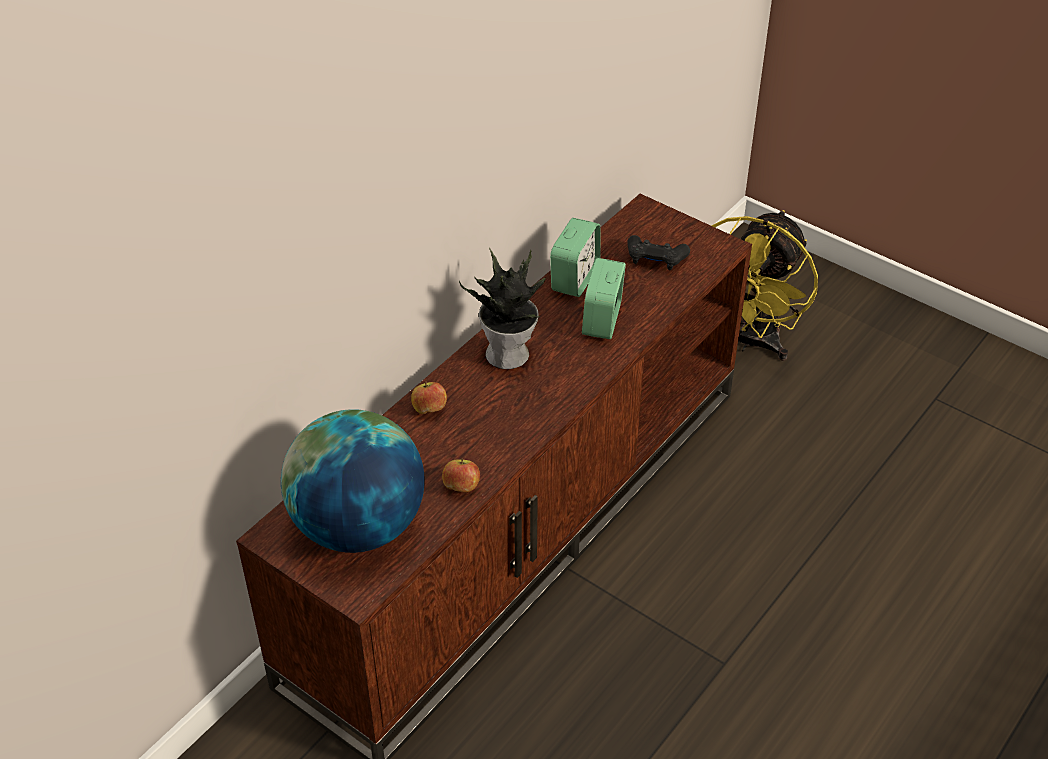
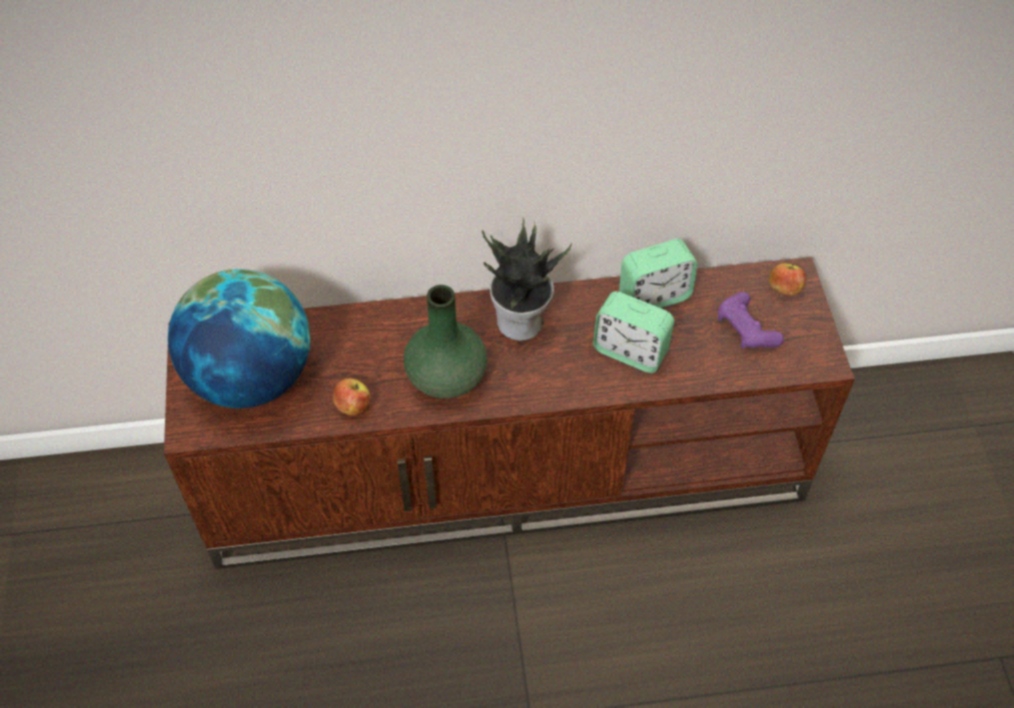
camera: 45 degrees right, 10 degrees up
apple [411,382,447,414] -> apple moved to [769,263,806,296]
alarm clock [582,258,626,339] -> alarm clock turned 120 degrees counterclockwise [593,291,674,373]
black game controller [627,235,690,270] -> purple game controller [718,292,784,349]
yellow fan [712,210,818,361] -> none
none -> green vase [404,285,487,399]

